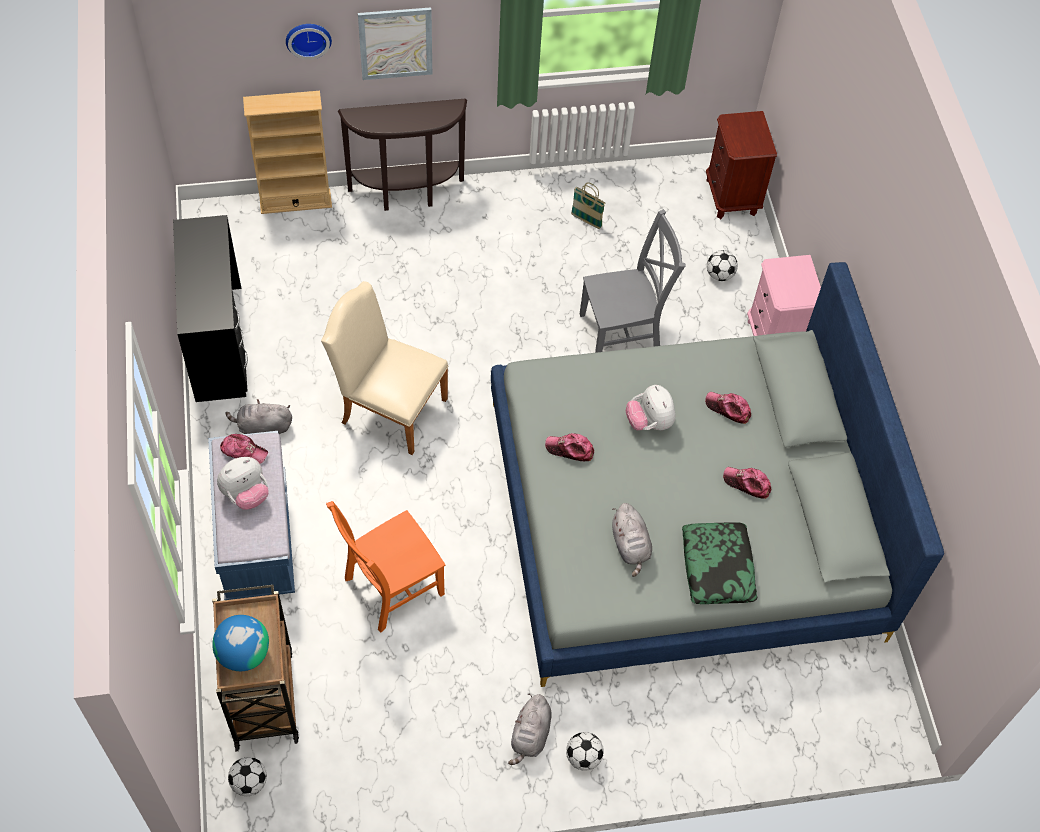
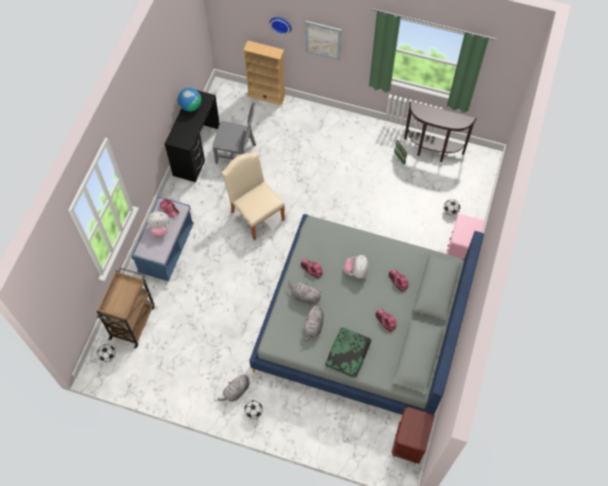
camera: 30 degrees right, 5 degrees up
globe [212,615,269,671] -> globe moved to [178,88,201,112]
grey plush toy [226,399,292,434] -> grey plush toy moved to [288,281,322,305]
orange chair [326,501,445,632] -> none
brown console table [338,99,467,211] -> brown console table moved to [404,101,476,162]
grey chair [580,209,685,353] -> grey chair moved to [212,101,256,164]
brown nightstand [706,111,777,219] -> brown nightstand moved to [391,407,435,464]

